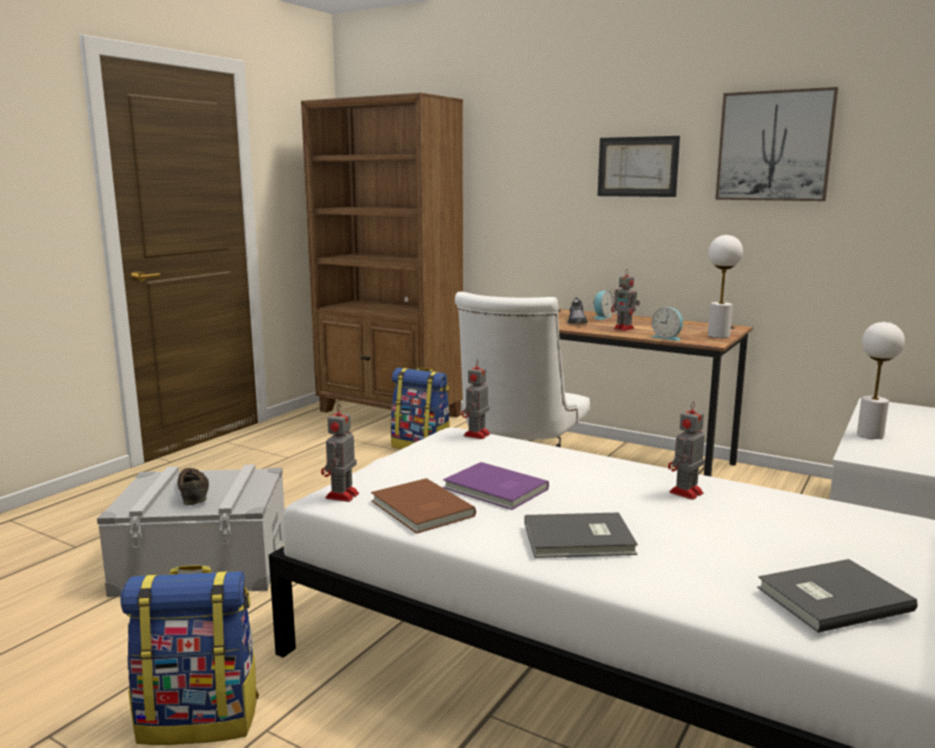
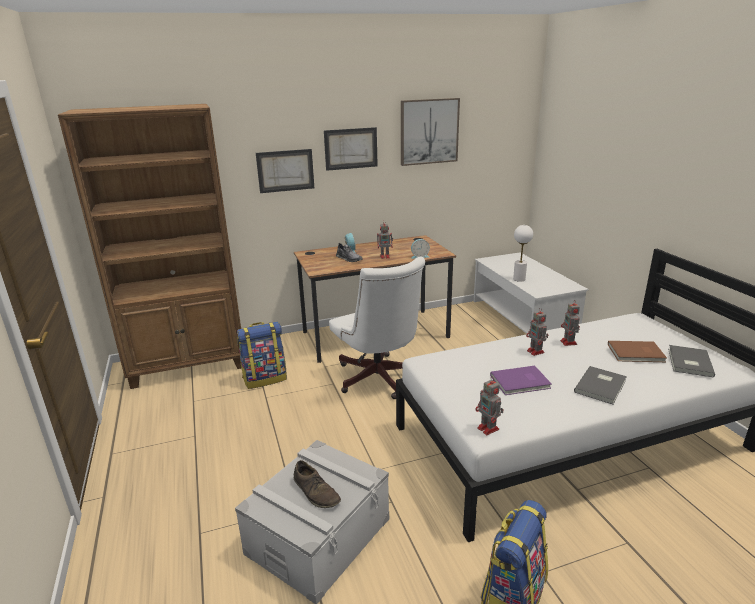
camera: 50 degrees left, 10 degrees up
brown shoe [177,468,209,505] -> brown shoe turned 150 degrees counterclockwise [294,460,341,508]
brown book [371,478,476,534] -> brown book moved to [608,341,667,362]
toy robot [461,359,490,439] -> toy robot moved to [526,309,548,356]
white table lamp [708,235,743,338] -> none
none -> picture [256,149,314,193]

